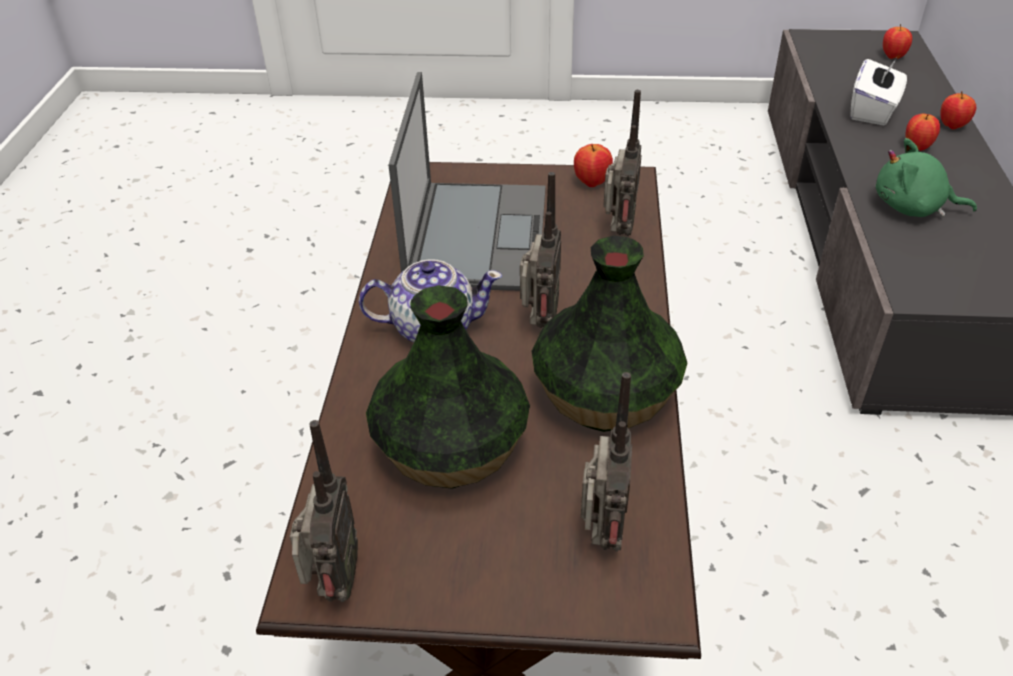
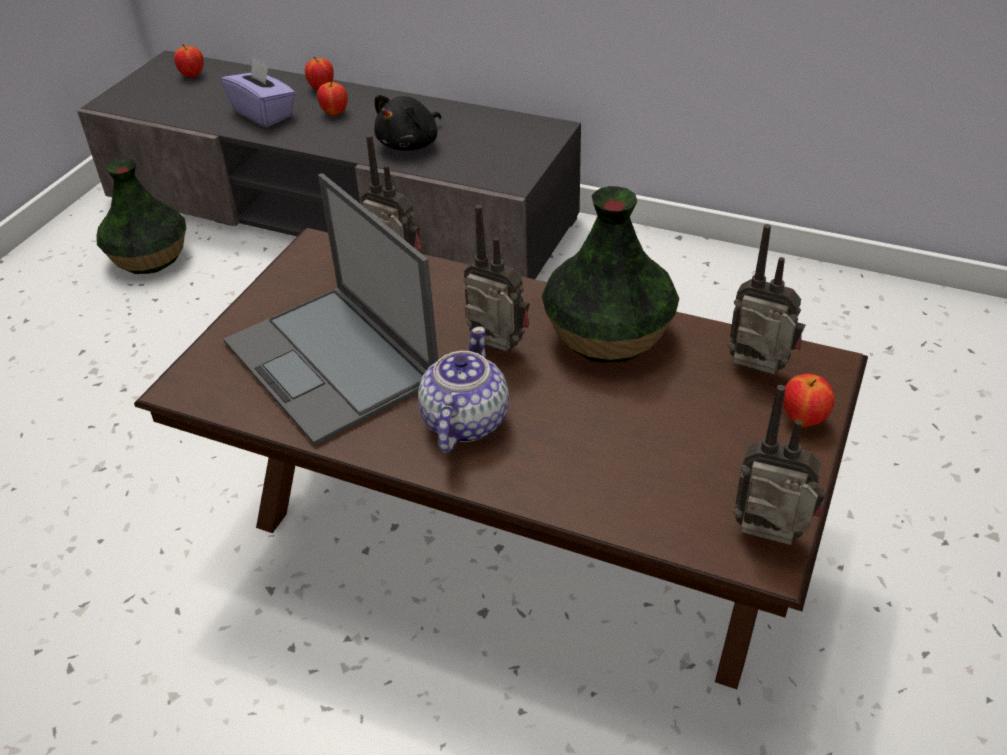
camera: 70 degrees left, 0 degrees up
vase [366,285,530,489] -> vase moved to [96,159,186,274]
laptop [388,72,545,291] -> laptop turned 150 degrees counterclockwise [223,173,438,446]
apple [574,144,613,187] -> apple moved to [783,373,835,428]
white tissue box [850,56,907,125] -> purple tissue box [221,58,296,127]
green plush toy [876,138,977,217] -> black plush toy [374,95,441,151]

